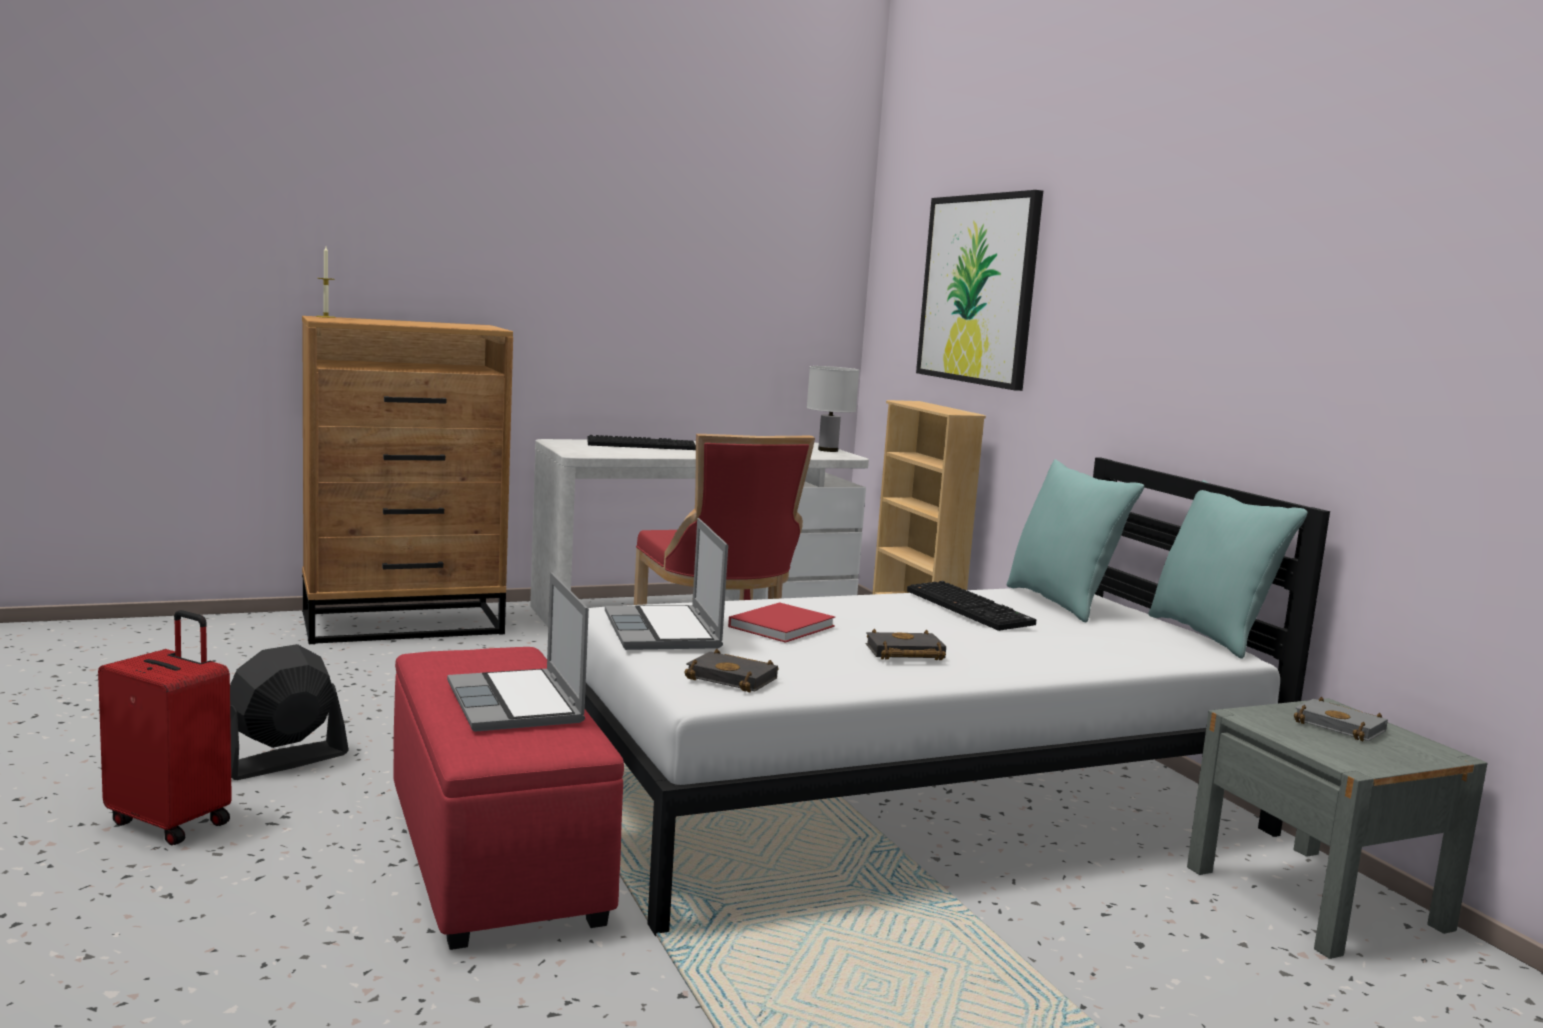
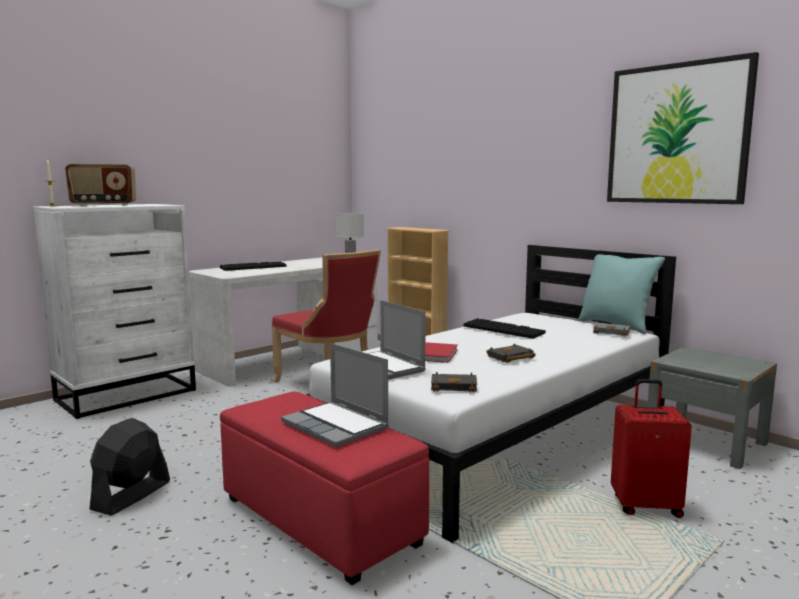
camera: 20 degrees left, 0 degrees up
red suitcase [98,610,232,845] -> red suitcase moved to [611,379,692,518]
brown dresser [302,316,513,644] -> white dresser [33,204,196,419]
picture [916,190,1043,391] -> picture moved to [607,52,759,204]
turquoise pillow [1007,459,1144,623] -> none
grey book [1293,697,1388,741] -> grey book moved to [593,321,630,336]
none -> radio [65,164,136,206]

